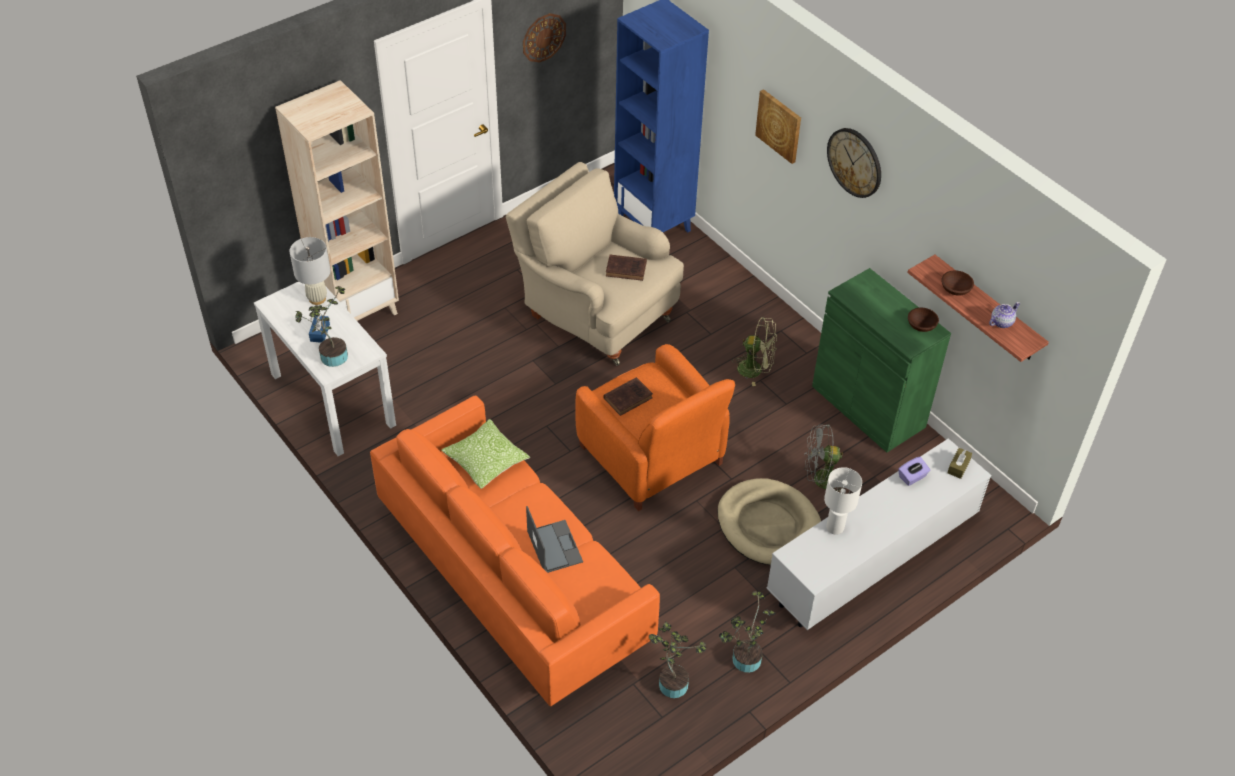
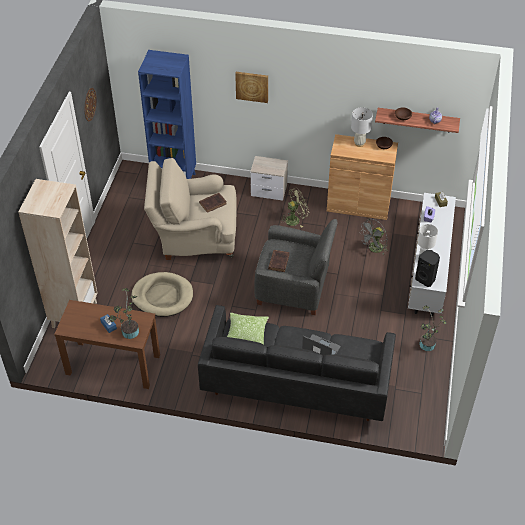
camera: 40 degrees left, 0 degrees up
white console table [254,281,396,456] -> brown console table [54,300,160,389]
white table lamp [290,237,330,305] -> white table lamp moved to [351,107,373,147]
orange sofa [370,395,660,706] -> black sofa [198,305,396,421]
orange armchair [576,344,735,511] -> grey armchair [254,219,337,315]
potted plant [649,622,706,698] -> none
beige dog bed [717,478,821,565] -> beige dog bed moved to [131,272,193,317]
green cabinet [812,268,951,453] -> brown cabinet [327,134,398,220]
wall clock [827,128,881,198] -> none
none -> nightstand [250,156,288,201]
none -> black speaker [415,250,440,287]

